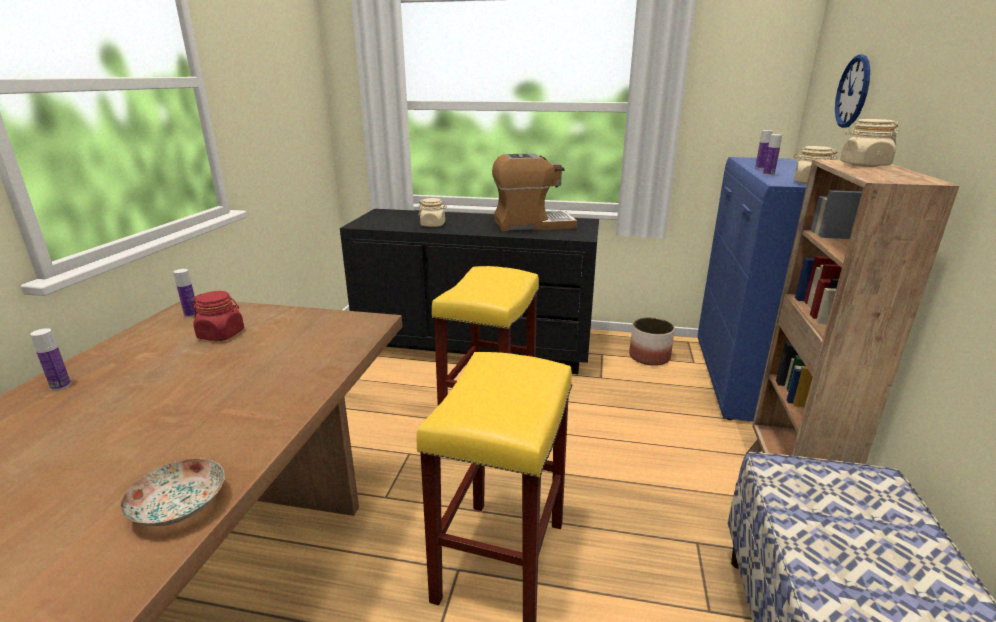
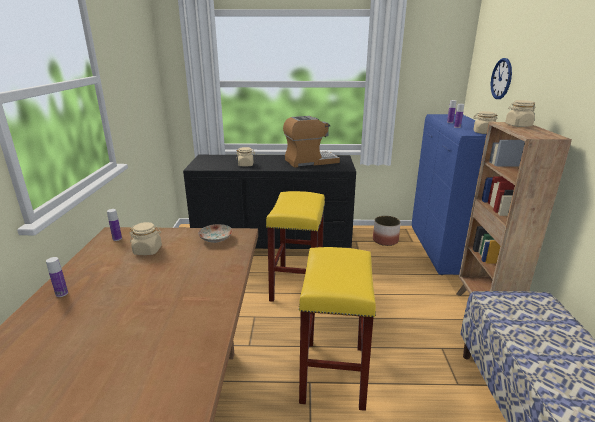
camera: 10 degrees left, 0 degrees up
plate [121,458,224,526] -> plate moved to [198,224,233,243]
red jar [193,291,244,341] -> beige jar [130,222,162,255]

